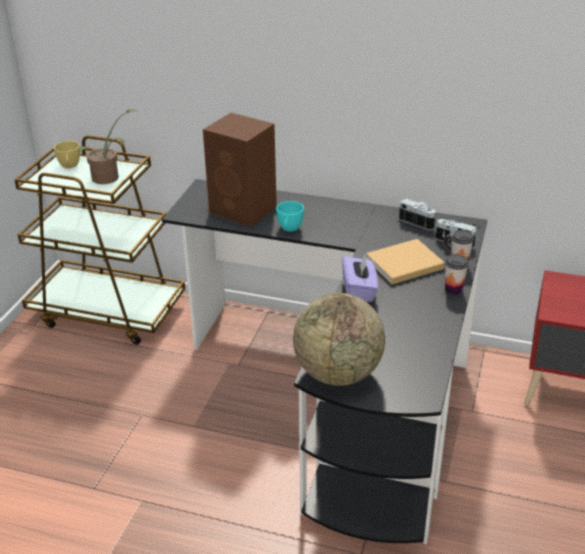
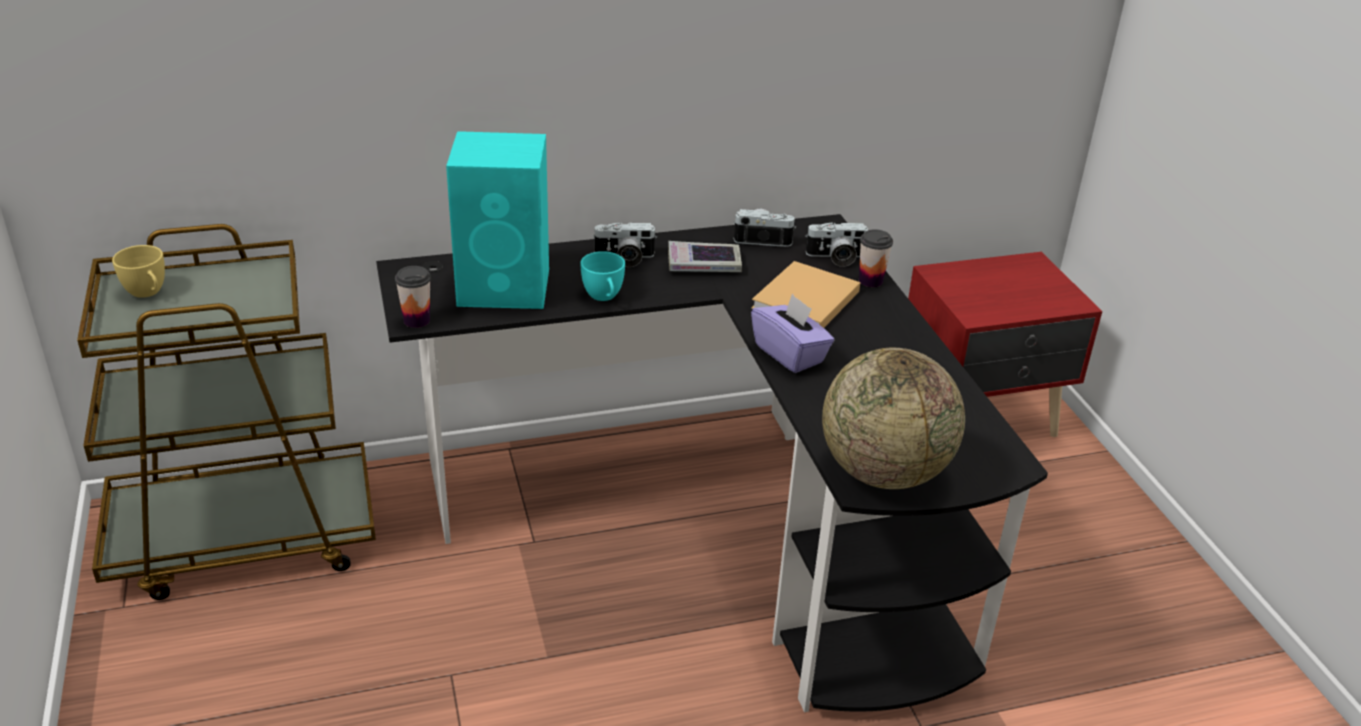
camera: 35 degrees left, 0 degrees up
potted plant [78,109,137,184] -> none
brown speaker [203,113,277,226] -> turquoise speaker [446,131,549,309]
cup [445,254,469,295] -> cup moved to [395,266,431,328]
none -> camera [592,222,657,267]
none -> book [668,241,742,272]

